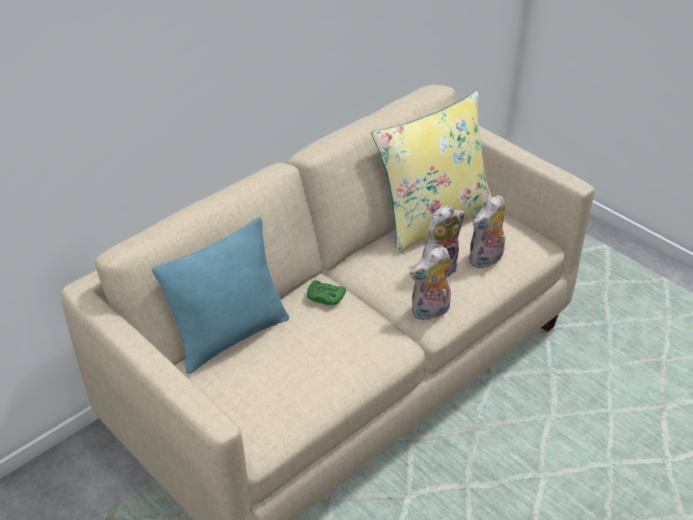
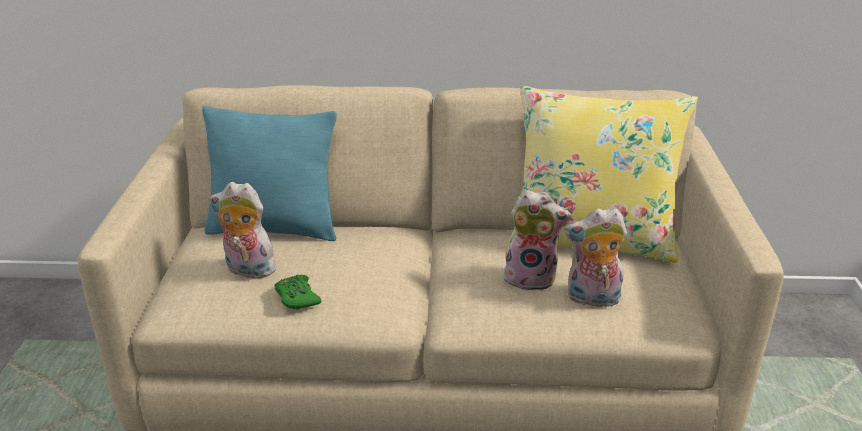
camera: 45 degrees right, 10 degrees down
green game controller [307,280,346,305] -> green game controller moved to [274,275,322,310]
plush toy [410,246,451,320] -> plush toy moved to [209,182,280,278]

